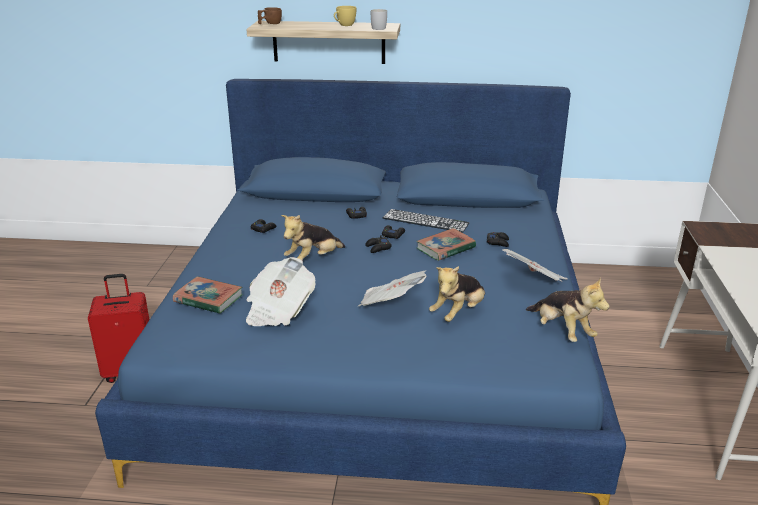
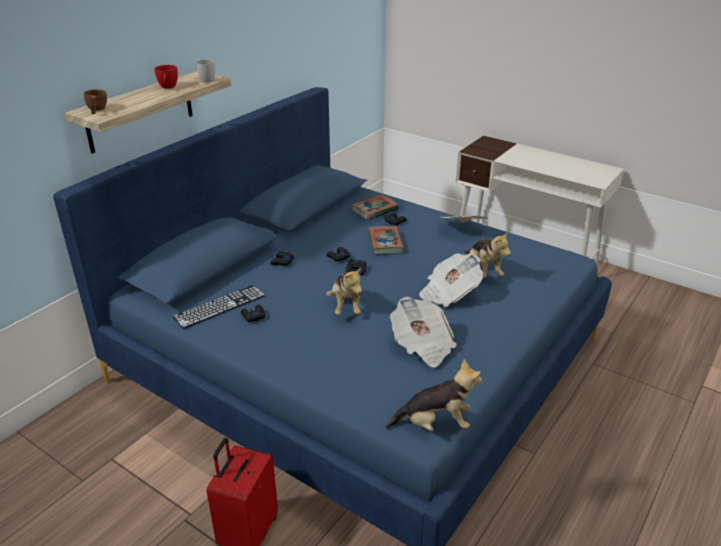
camera: 60 degrees left, 5 degrees up
book [173,276,243,314] -> book moved to [351,194,399,220]
yellow cup [334,6,356,26] -> red cup [154,65,178,89]
keyboard [383,209,470,233] -> keyboard moved to [172,285,265,329]
plush toy [526,277,610,342] -> plush toy moved to [385,359,482,431]

